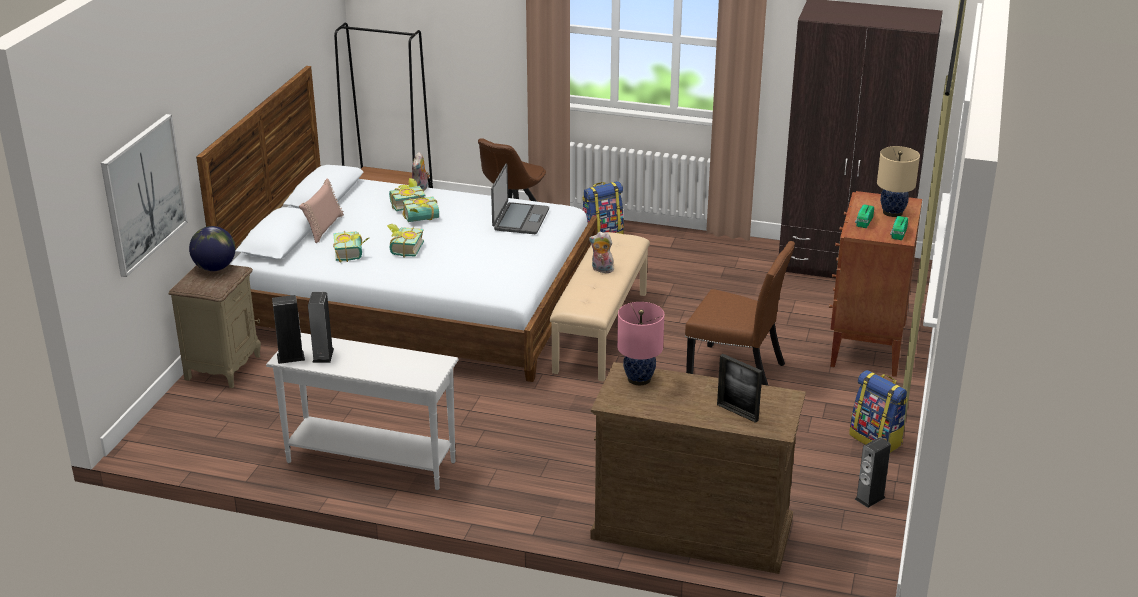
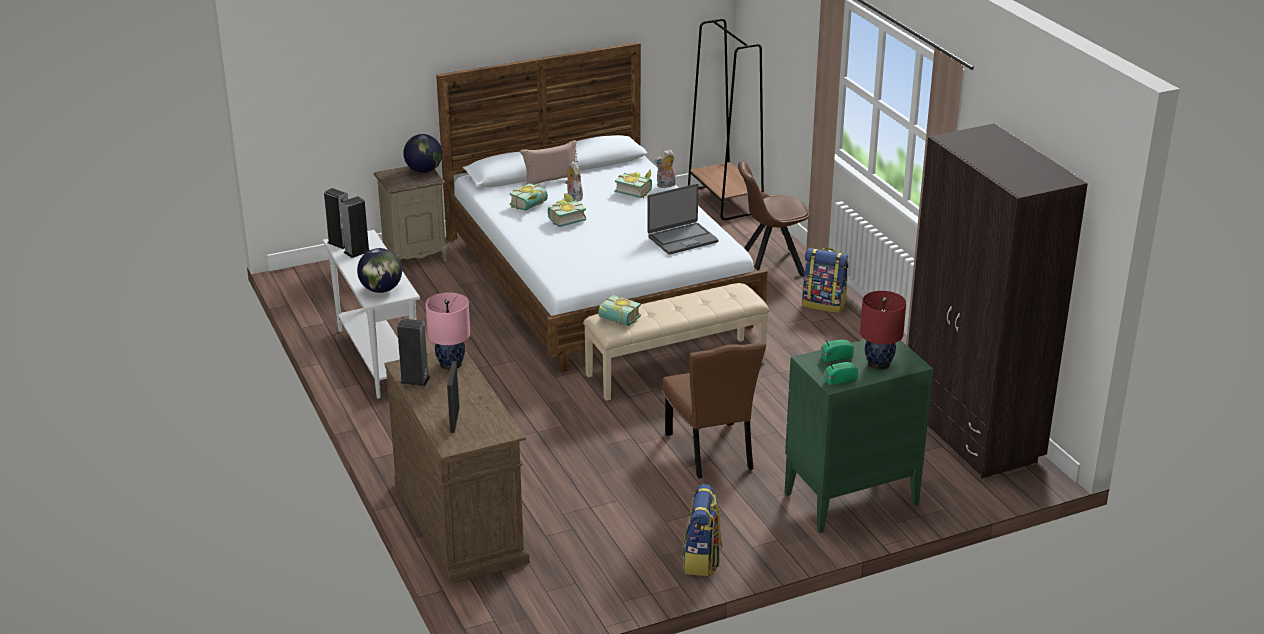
camera: 50 degrees right, 0 degrees up
picture [101,114,188,277] -> none
book [403,197,439,222] -> book moved to [598,295,641,326]
plush toy [589,231,614,273] -> plush toy moved to [565,161,583,202]
brown dresser [829,191,922,377] -> green dresser [784,339,933,533]
speaker [855,437,891,508] -> speaker moved to [397,319,430,386]
beige table lamp [877,146,920,217] -> red table lamp [860,291,906,370]
none -> globe [357,248,402,293]

